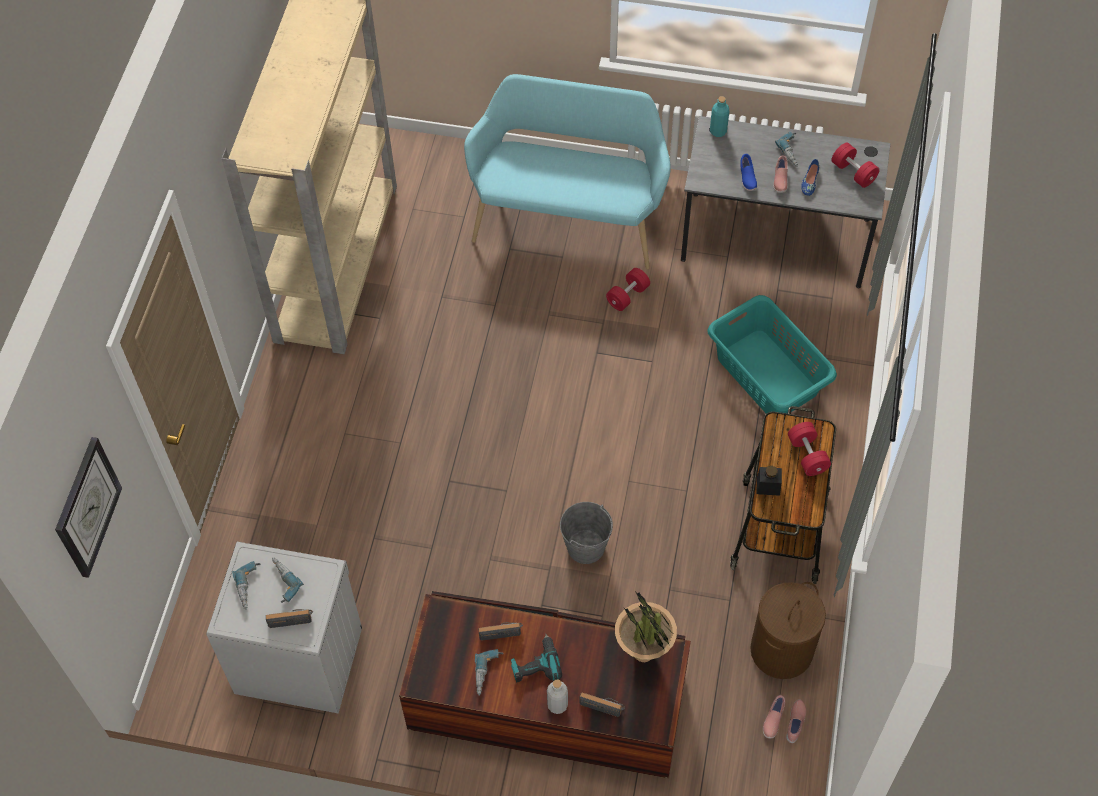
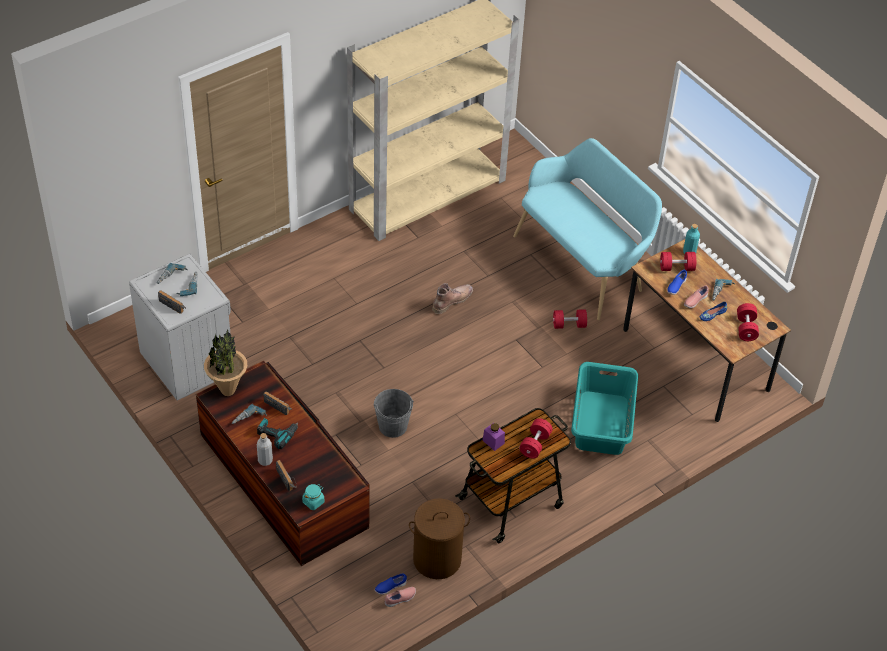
camera: 40 degrees right, 10 degrees down
wall clock [55,437,122,578] -> none
potted plant [615,591,677,662] -> potted plant moved to [204,330,247,396]
grey desk [681,116,890,288] -> brown desk [623,239,791,422]
black jar [757,466,782,496] -> purple jar [482,423,505,451]
pink shoe [763,695,785,738] -> blue shoe [375,573,407,595]
none -> turquoise jar [302,484,324,510]
none -> brown boot [432,283,473,314]
none -> red dumbbell [660,252,696,271]

